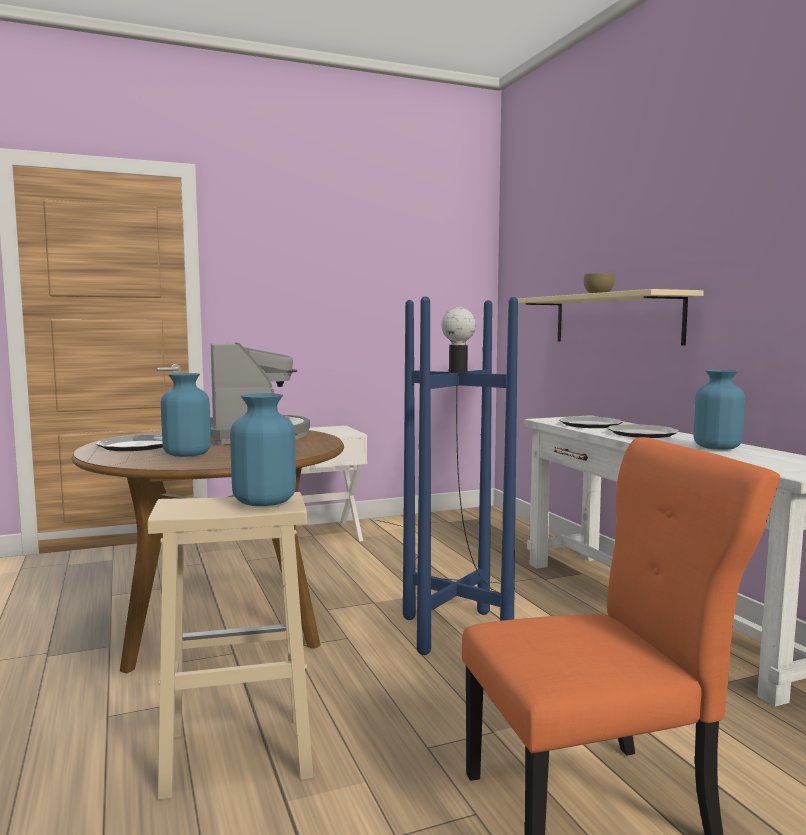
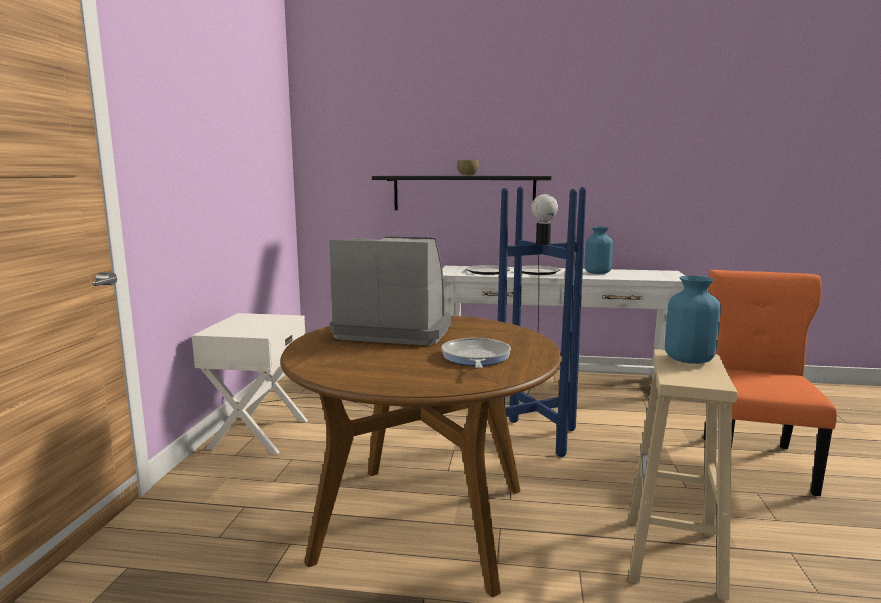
camera: 60 degrees left, 5 degrees up
plate [96,435,163,451] -> none
blue vase [161,373,211,457] -> frying pan [441,338,511,369]
beige shelf [518,289,704,346] -> black shelf [372,176,551,210]

